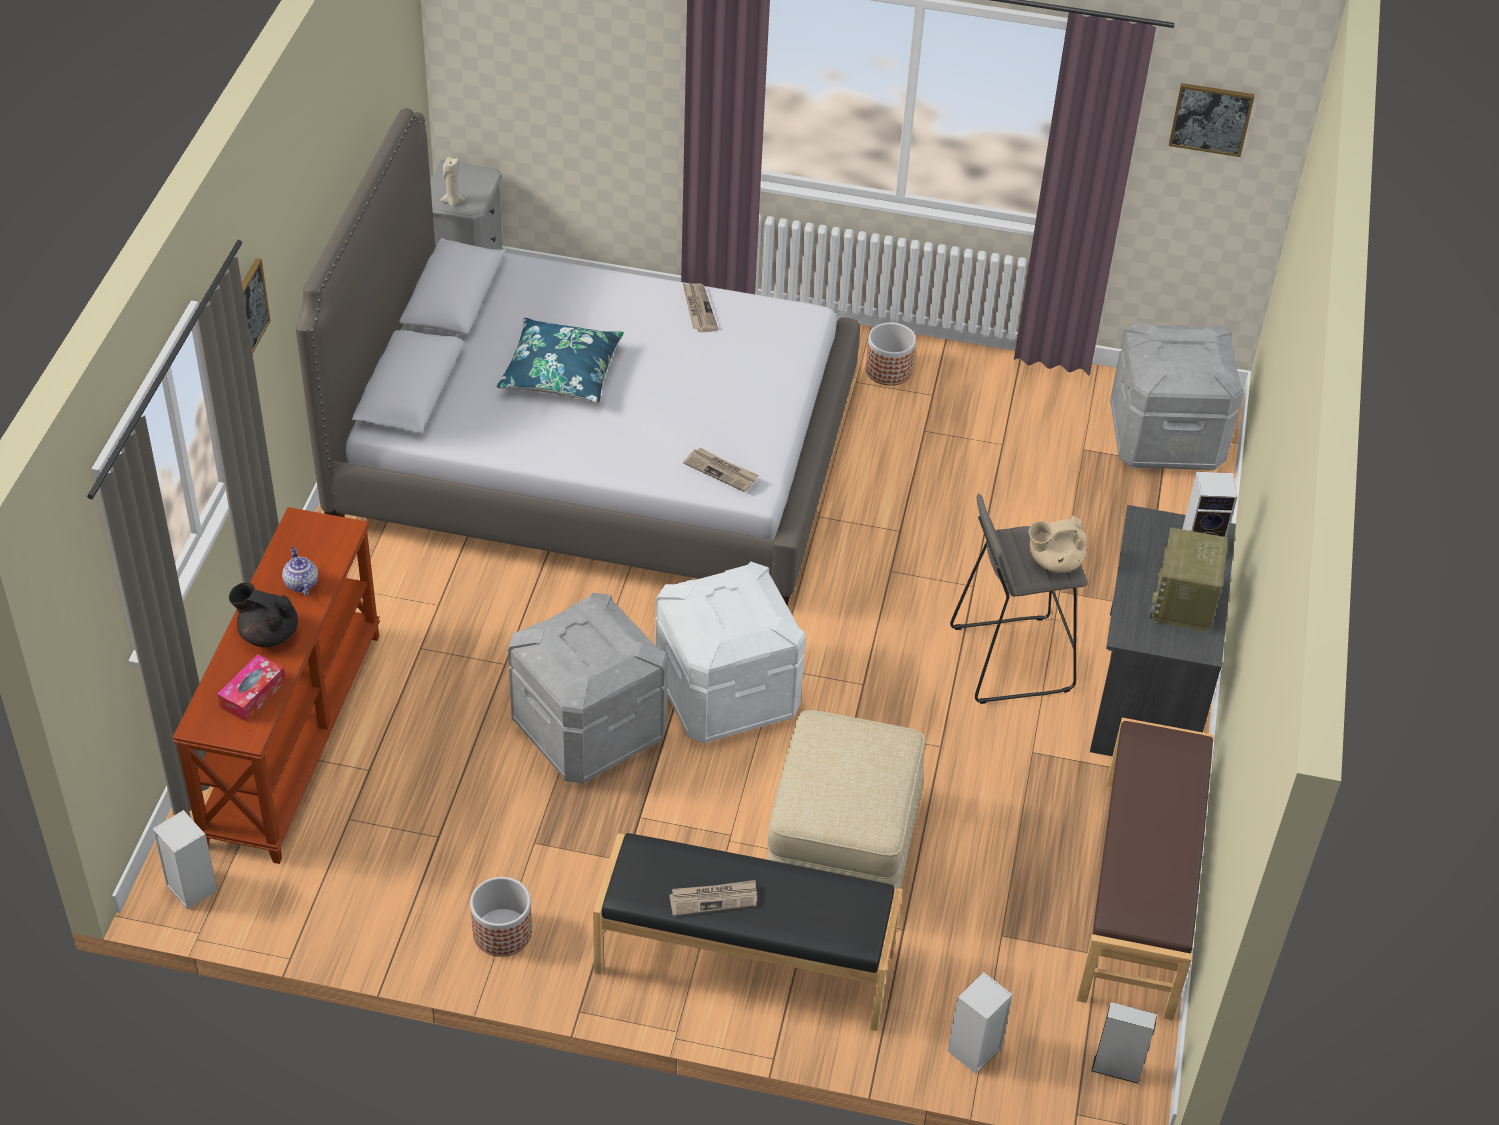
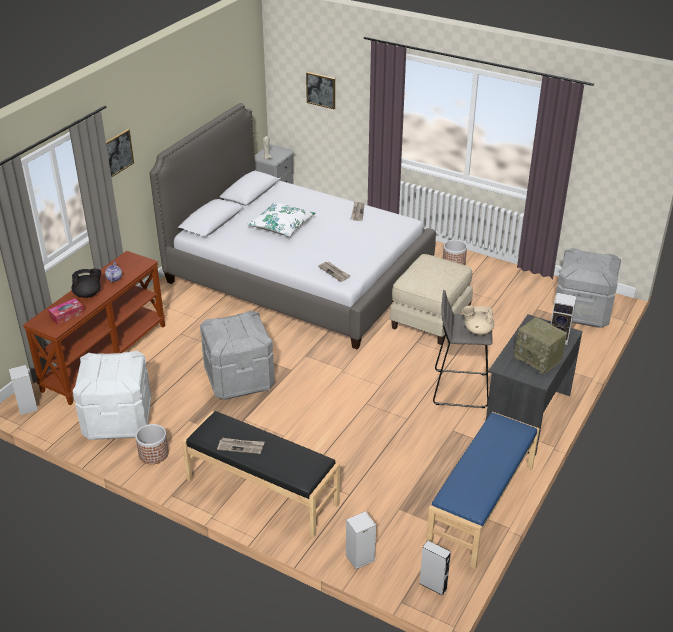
camera: 20 degrees right, 10 degrees down
black teapot [229,582,298,647] -> black teapot turned 120 degrees clockwise [71,268,101,298]
blue pillow [497,318,624,403] -> white pillow [247,202,316,237]
white storage box [655,562,806,744] -> white storage box moved to [73,351,151,440]
beige ottoman [767,710,925,892] -> beige ottoman moved to [389,254,473,345]
brown bench [1076,718,1214,1020] -> blue bench [426,412,539,569]
radio [1147,527,1228,632] -> radio turned 75 degrees counterclockwise [514,317,567,374]
picture [1169,83,1255,157] -> picture moved to [306,72,335,109]

